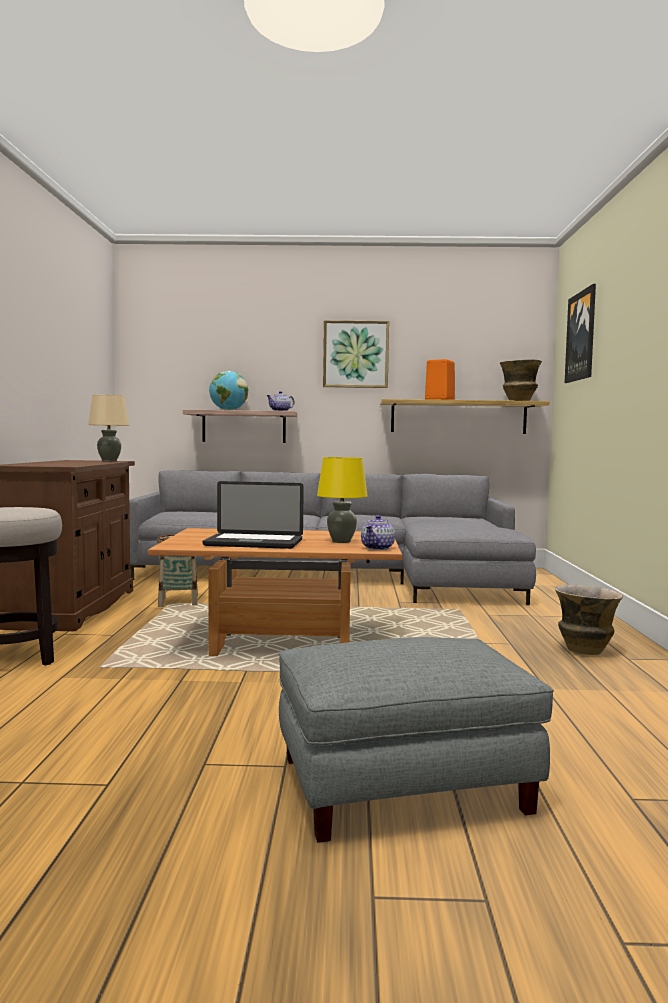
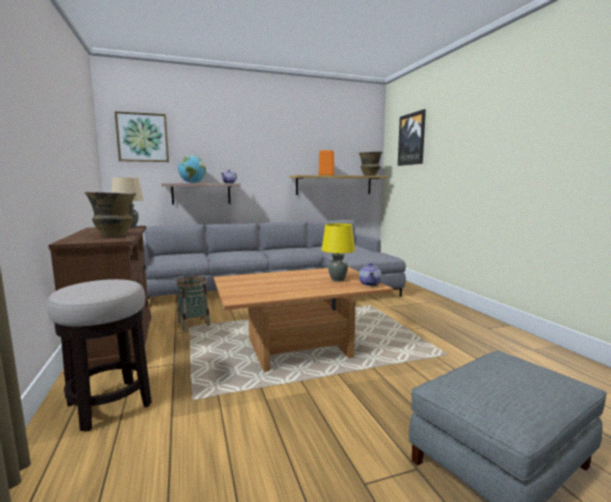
camera: 20 degrees left, 5 degrees up
laptop [203,481,304,549] -> none
picture [323,320,389,388] -> picture moved to [114,111,169,162]
vase [555,584,623,655] -> vase moved to [84,192,136,236]

